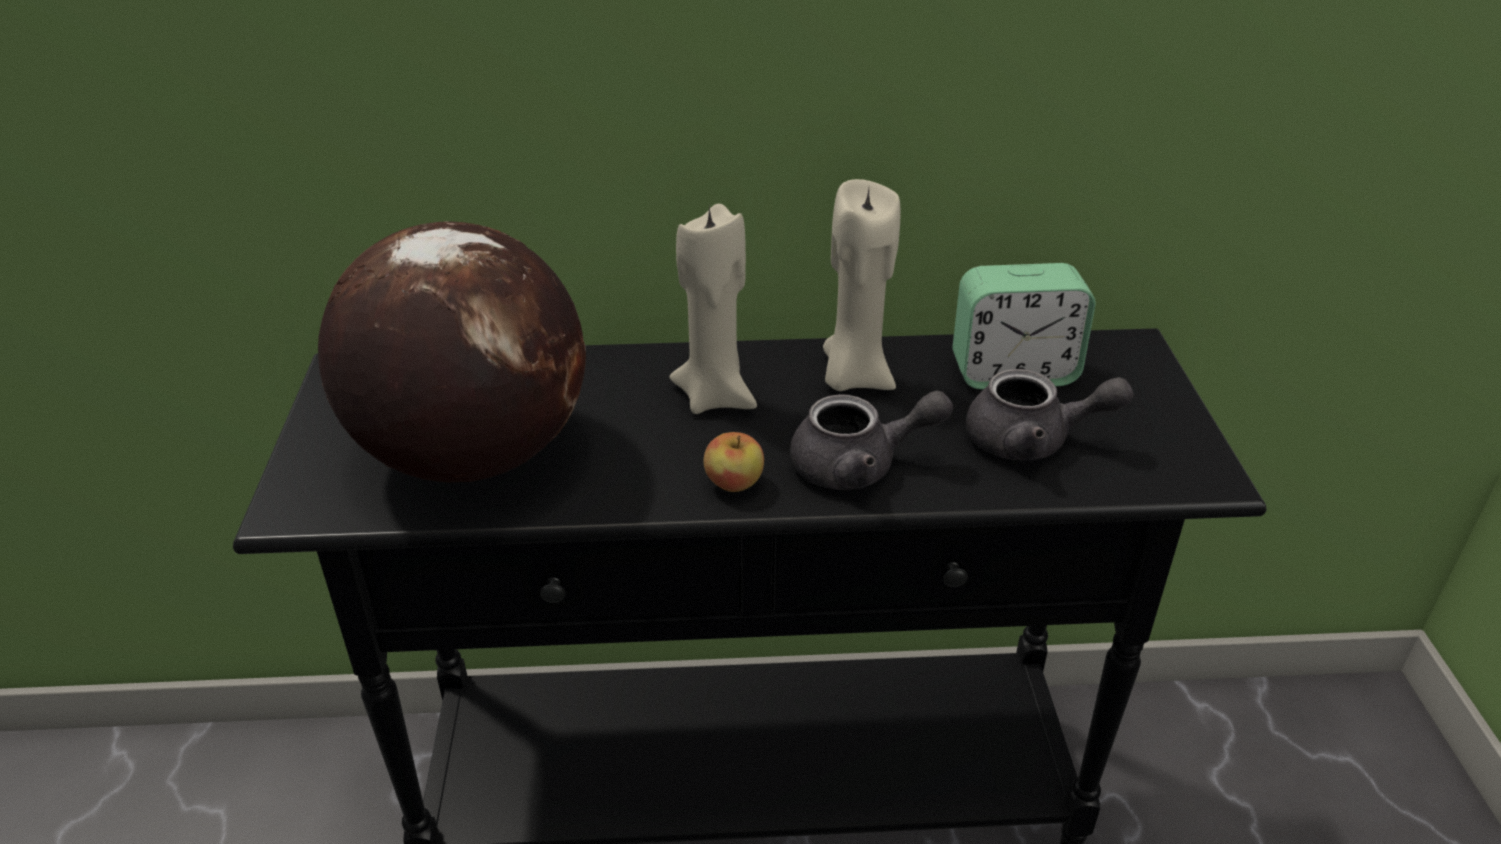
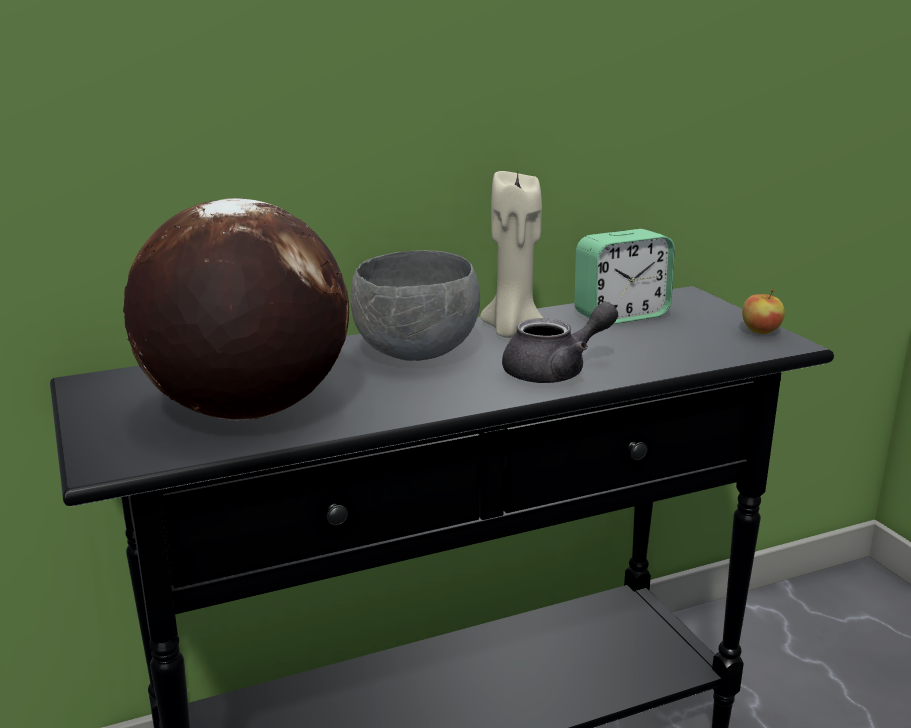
camera: 20 degrees left, 15 degrees down
beige candle [669,204,757,414] -> grey bowl [350,250,480,361]
apple [704,432,764,492] -> apple moved to [742,288,785,334]
grey teapot [966,369,1134,460] -> none

